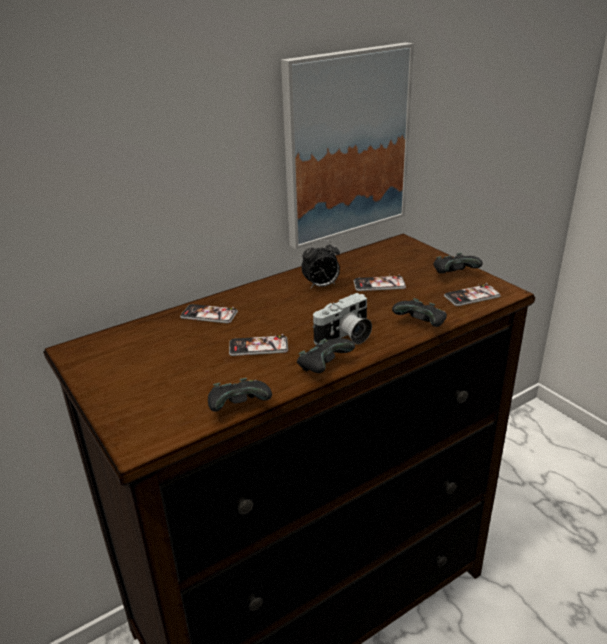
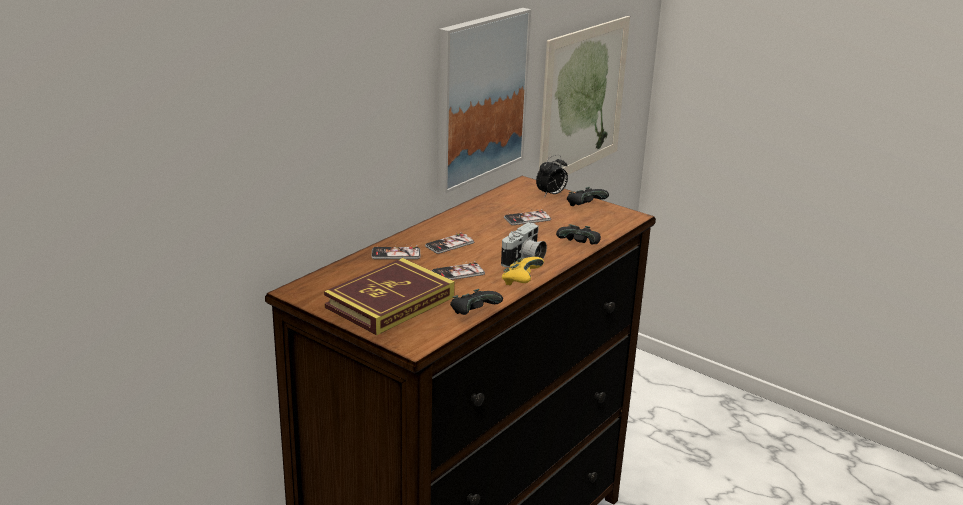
camera: 20 degrees left, 5 degrees down
black game controller [297,338,355,373] -> yellow game controller [502,257,544,285]
alarm clock [301,240,340,289] -> alarm clock moved to [536,155,568,197]
phone [444,283,501,306] -> phone moved to [425,232,474,254]
none -> book [324,258,455,336]
none -> picture [539,16,630,175]

